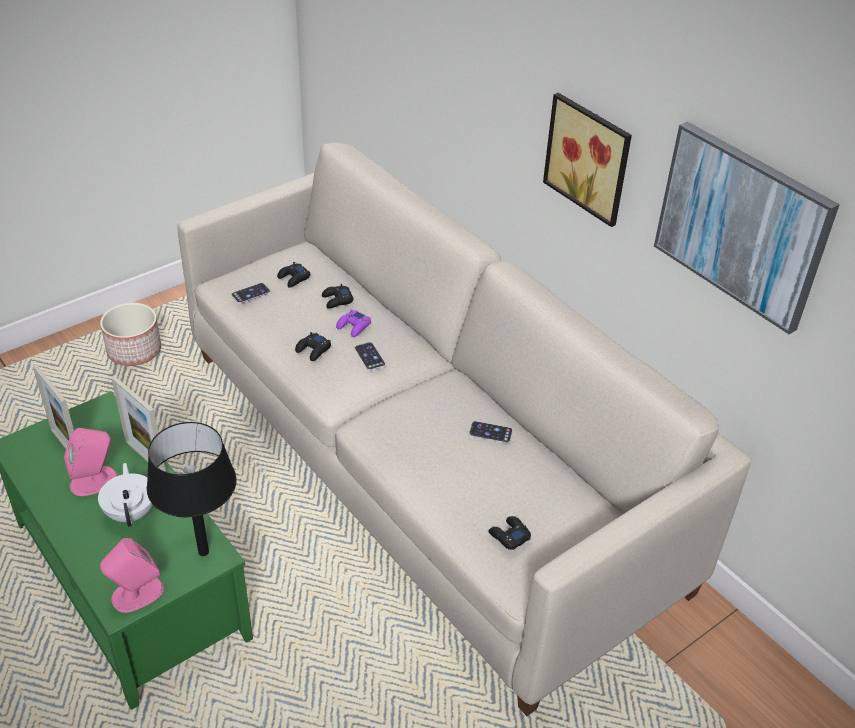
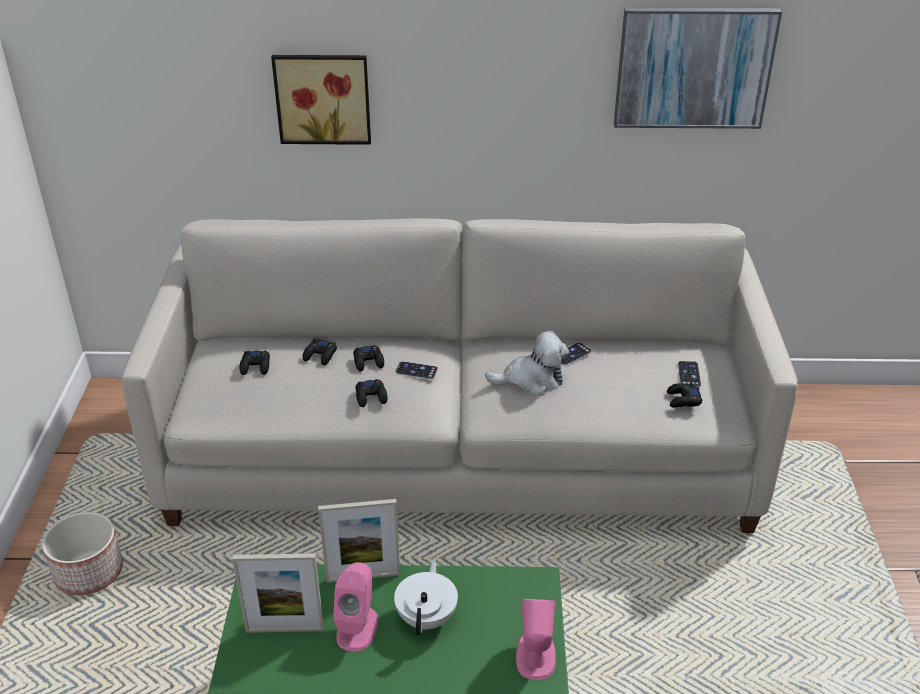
camera: 50 degrees left, 5 degrees down
white teapot [98,463,153,527] -> white teapot turned 75 degrees clockwise [394,559,458,636]
black table lamp [147,422,237,556] -> none
phone [231,283,270,303] -> phone moved to [678,361,701,387]
purple game controller [336,309,371,337] -> black game controller [353,345,384,371]
picture [543,93,632,227] -> picture moved to [271,55,371,145]
none -> plush toy [485,330,569,396]

